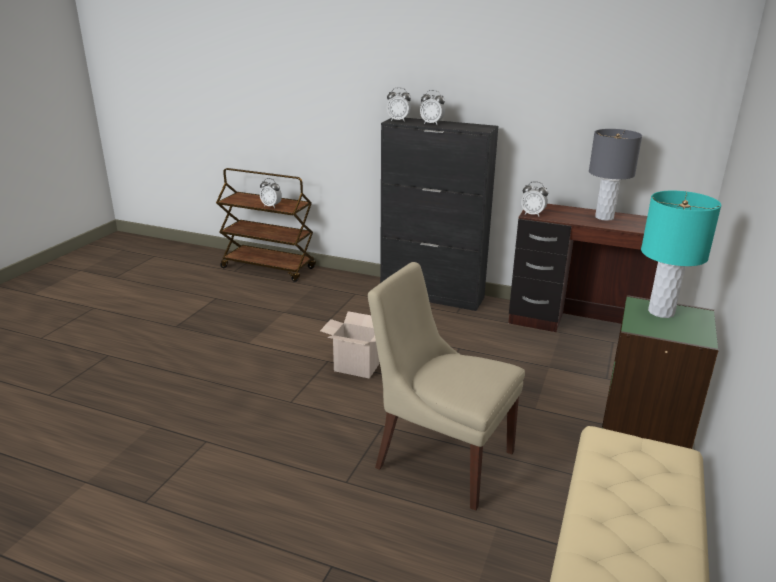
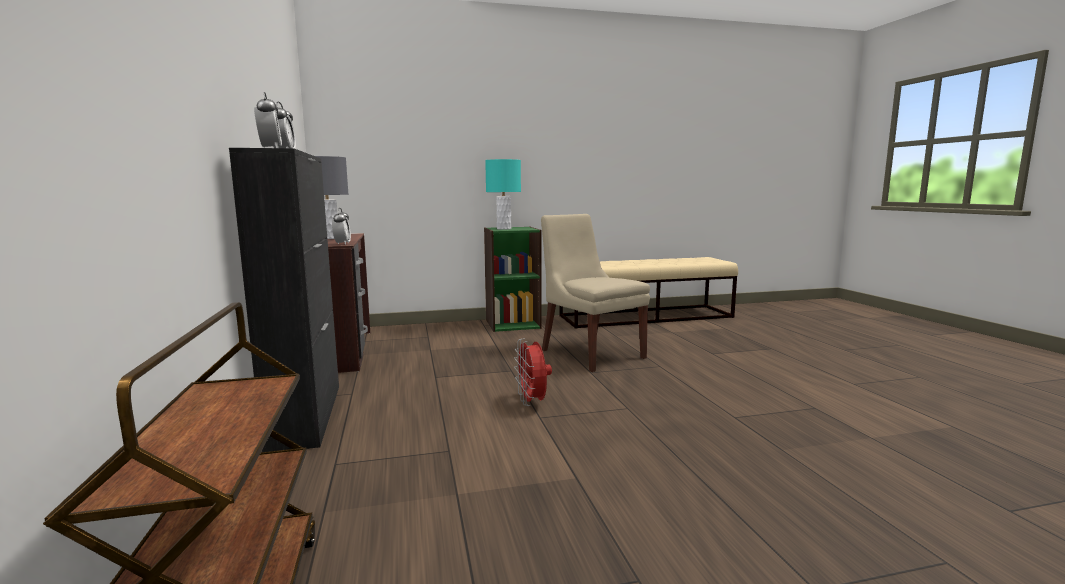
camera: 125 degrees left, 15 degrees down
alarm clock [260,178,282,208] -> none
cardboard box [320,311,379,378] -> red fan [514,338,552,406]
beige chair [368,262,525,511] -> beige chair turned 150 degrees clockwise [541,214,650,372]

